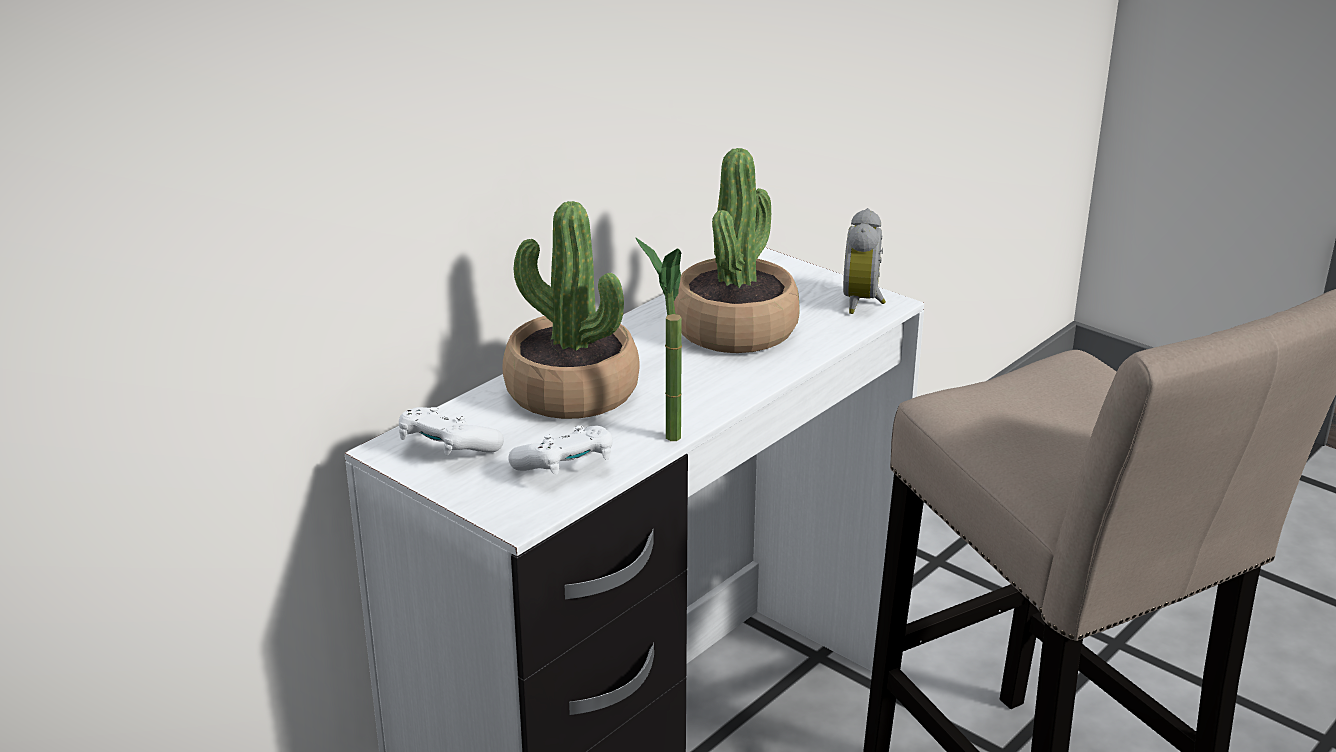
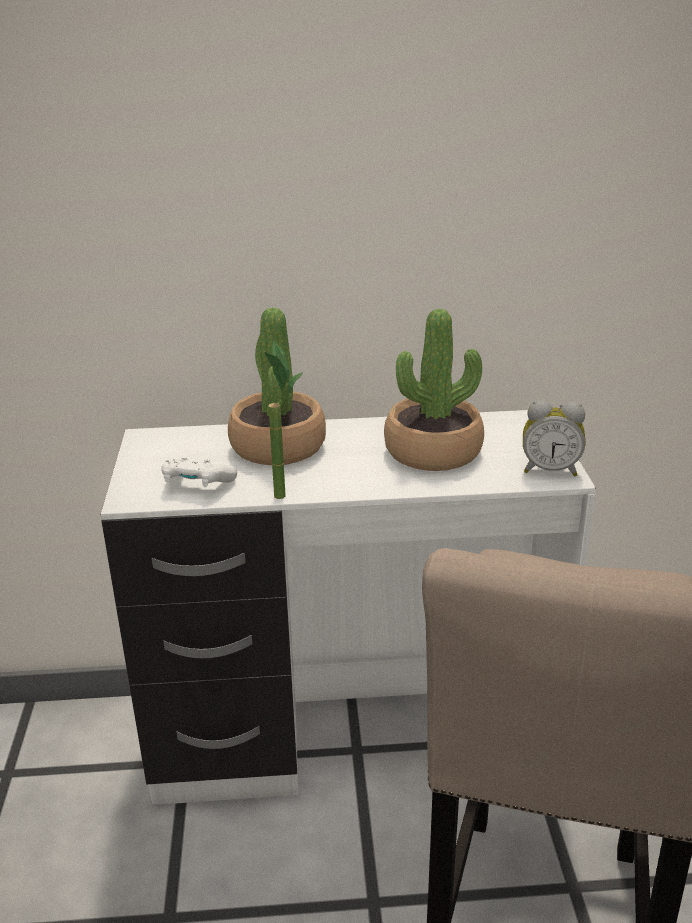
camera: 45 degrees right, 0 degrees up
white game controller [399,407,504,455] -> none
alarm clock [843,208,886,314] -> alarm clock turned 135 degrees counterclockwise [523,400,585,476]

